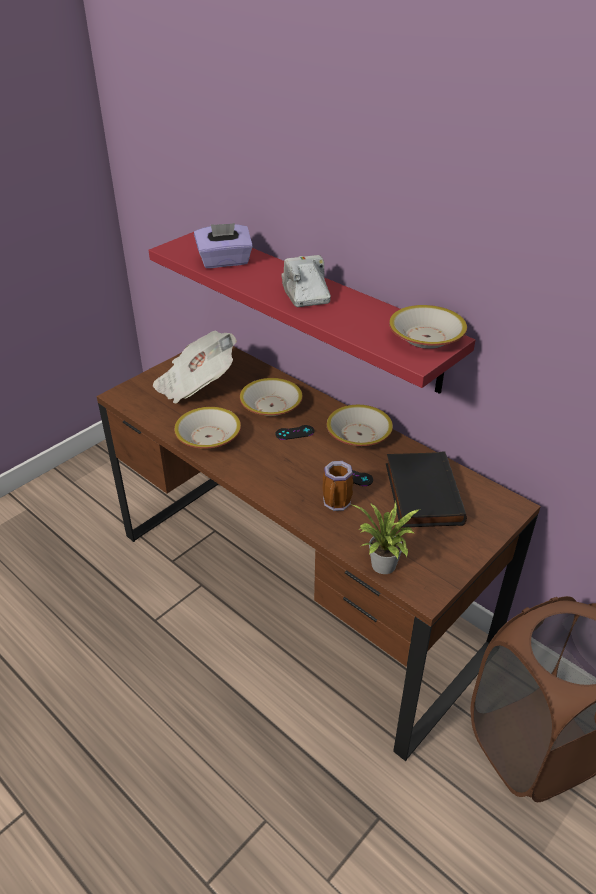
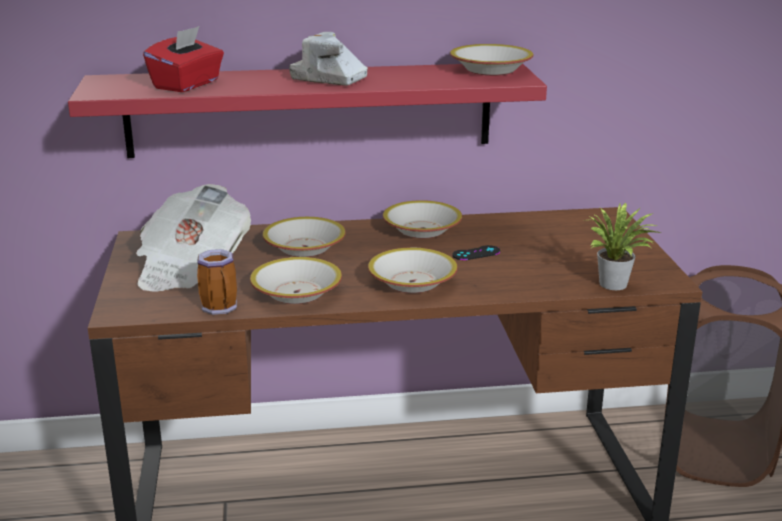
camera: 50 degrees left, 15 degrees down
purple tissue box [194,223,253,268] -> red tissue box [143,26,224,92]
black game controller [275,425,315,440] -> none
mug [323,461,353,511] -> mug moved to [197,249,237,315]
black book [386,451,467,528] -> none
none -> bowl [368,248,458,293]

